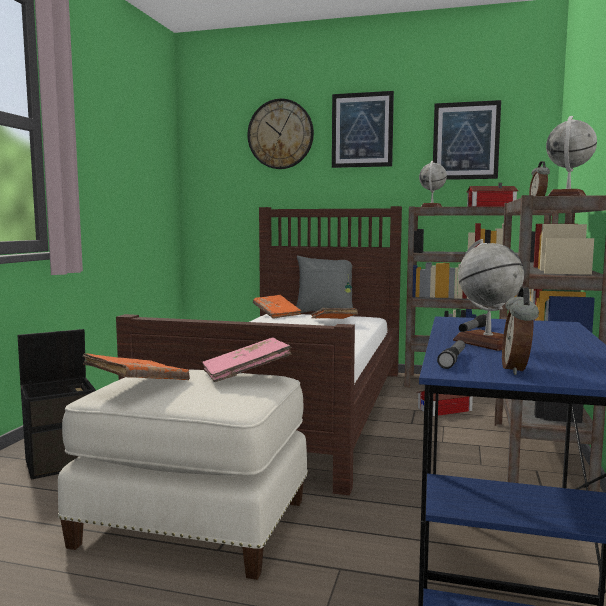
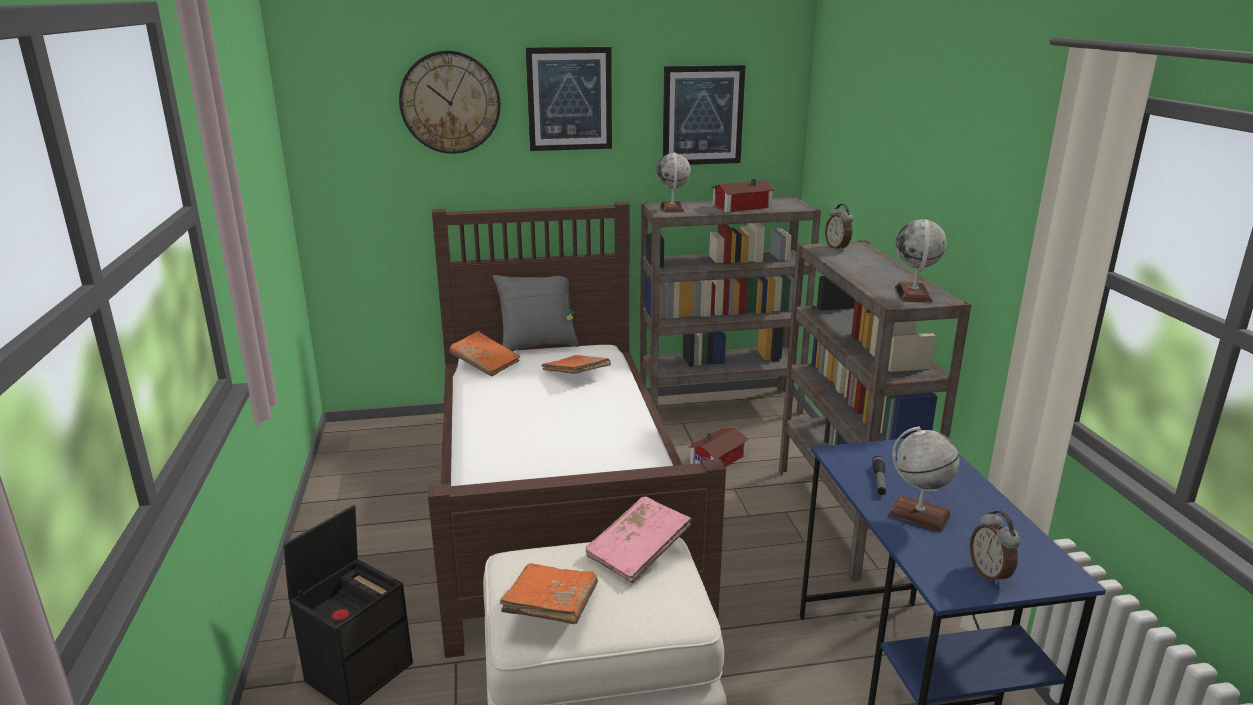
camera: 25 degrees left, 15 degrees up
flashlight [437,340,465,369] -> none

